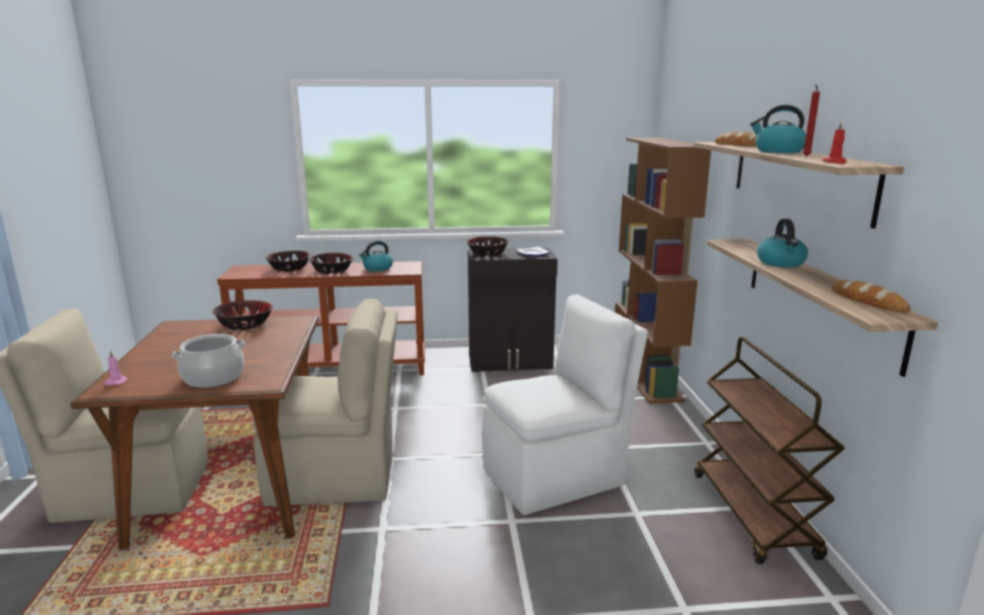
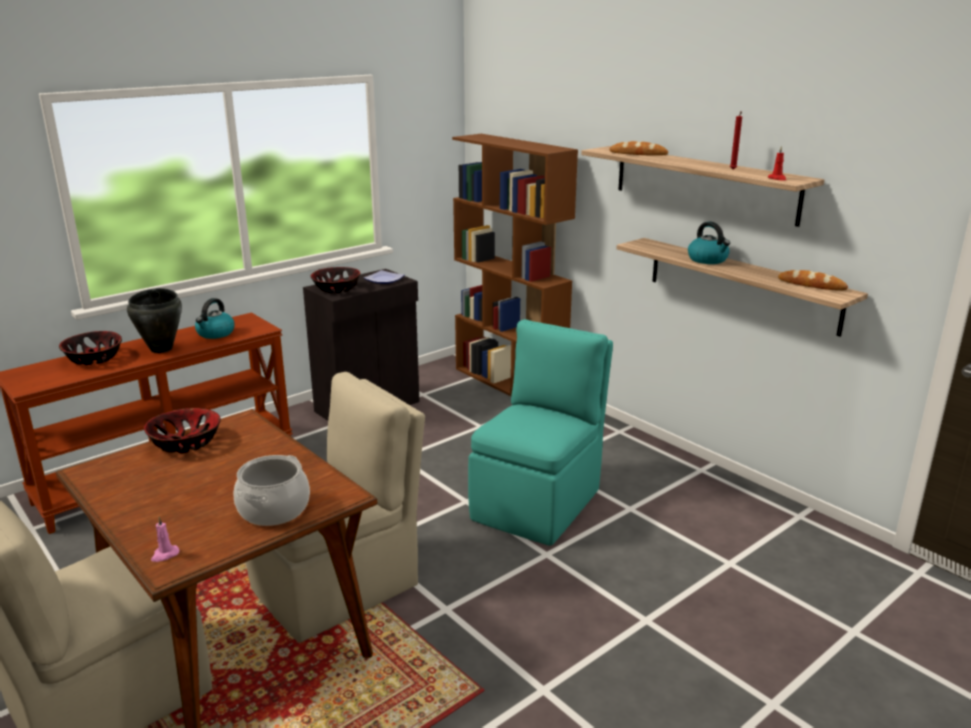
camera: 35 degrees left, 5 degrees up
bowl [309,253,353,274] -> black cooking pot [127,288,182,353]
white chair [482,295,648,515] -> turquoise chair [468,319,613,546]
brown cart [694,337,845,564] -> none
kettle [750,105,806,153] -> none

